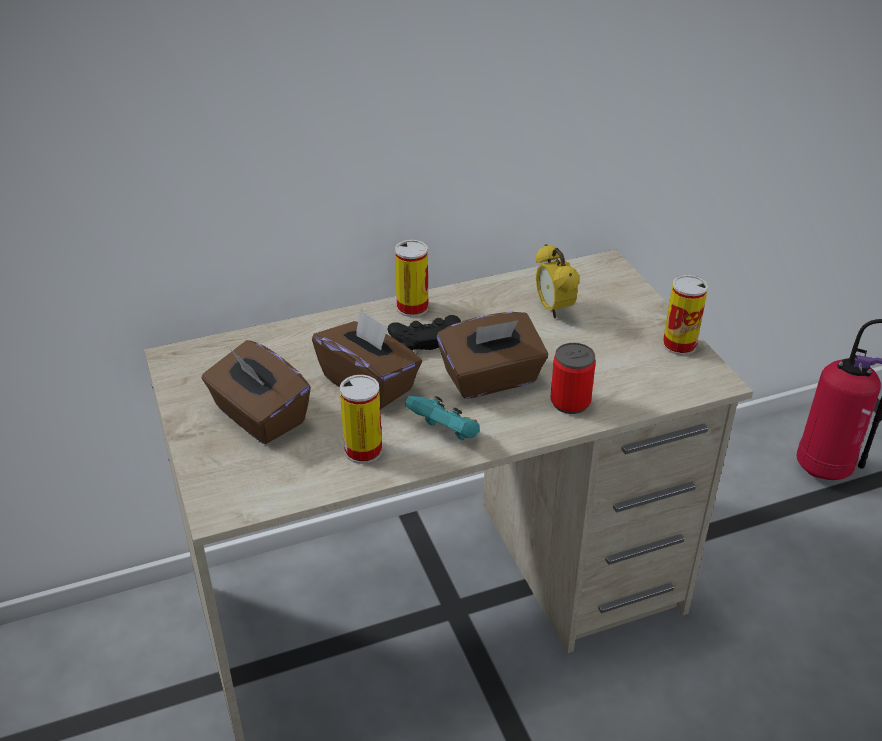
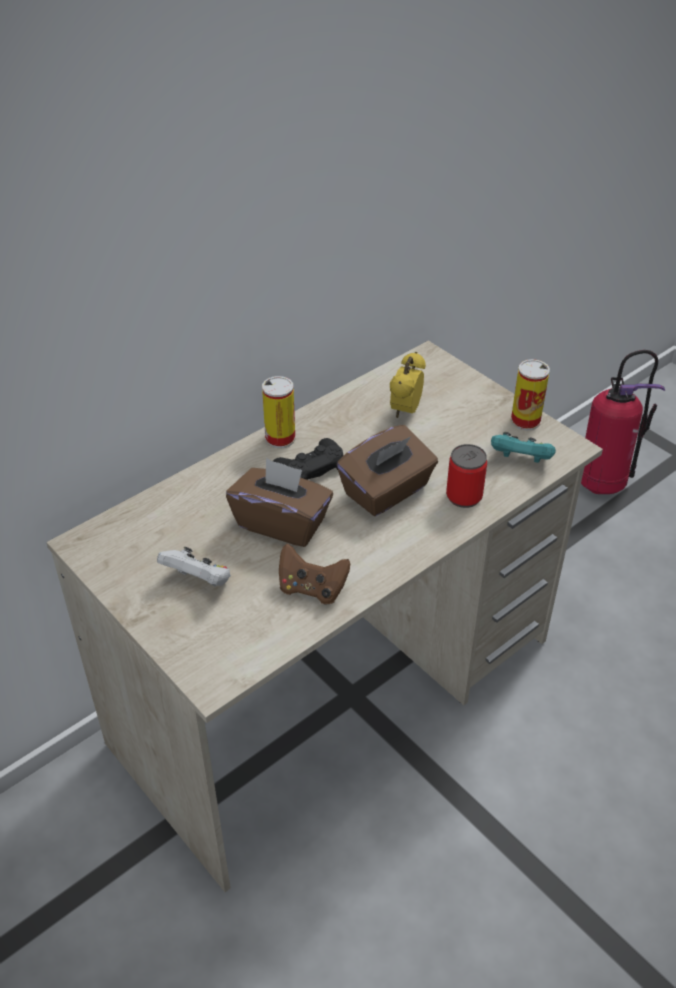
camera: 20 degrees left, 5 degrees up
brown tissue box [202,340,311,444] -> white game controller [157,547,231,587]
can [340,375,382,464] -> brown game controller [279,544,350,604]
turquoise game controller [405,396,480,441] -> turquoise game controller moved to [491,432,556,463]
alarm clock [536,244,579,318] -> alarm clock turned 60 degrees clockwise [390,352,426,418]

